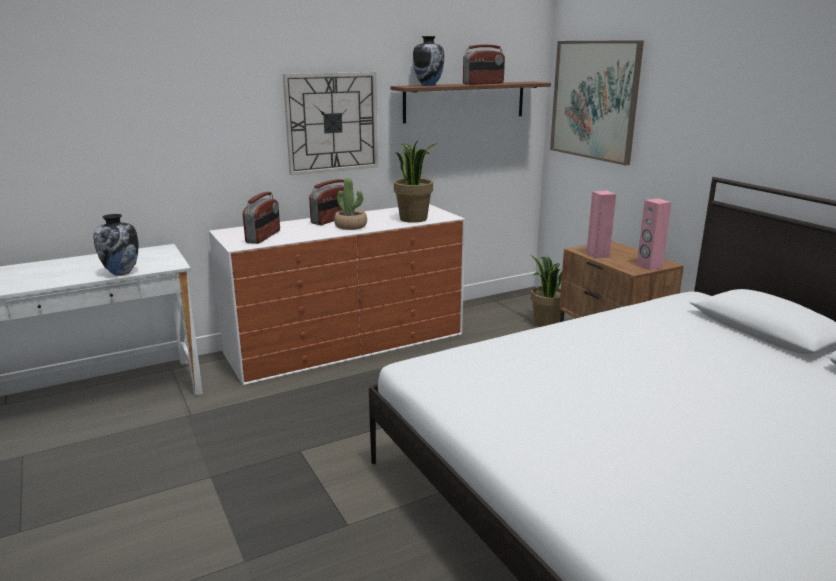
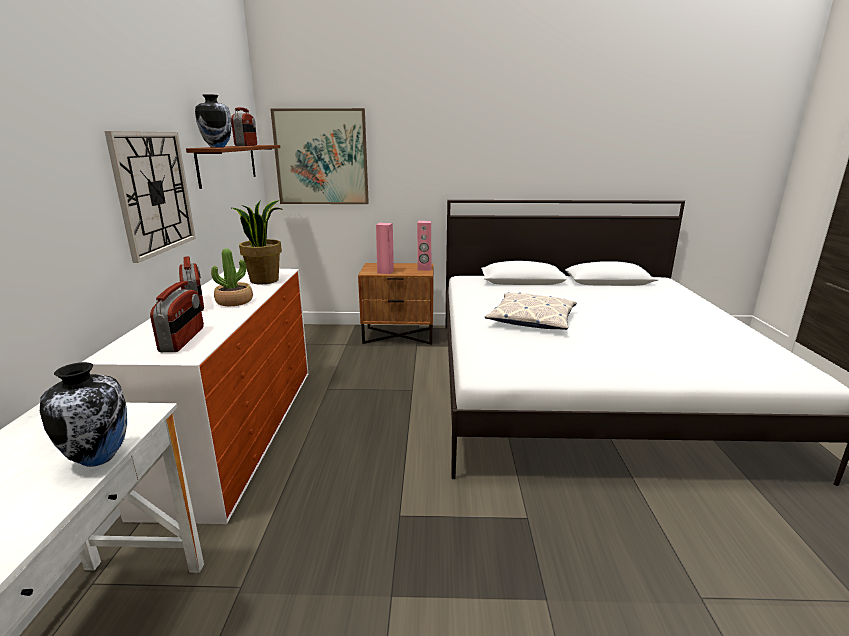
camera: 60 degrees left, 0 degrees up
radio [243,192,280,244] -> radio turned 45 degrees clockwise [150,281,204,352]
potted plant [531,255,562,327] -> none
none -> pillow [484,292,577,330]

